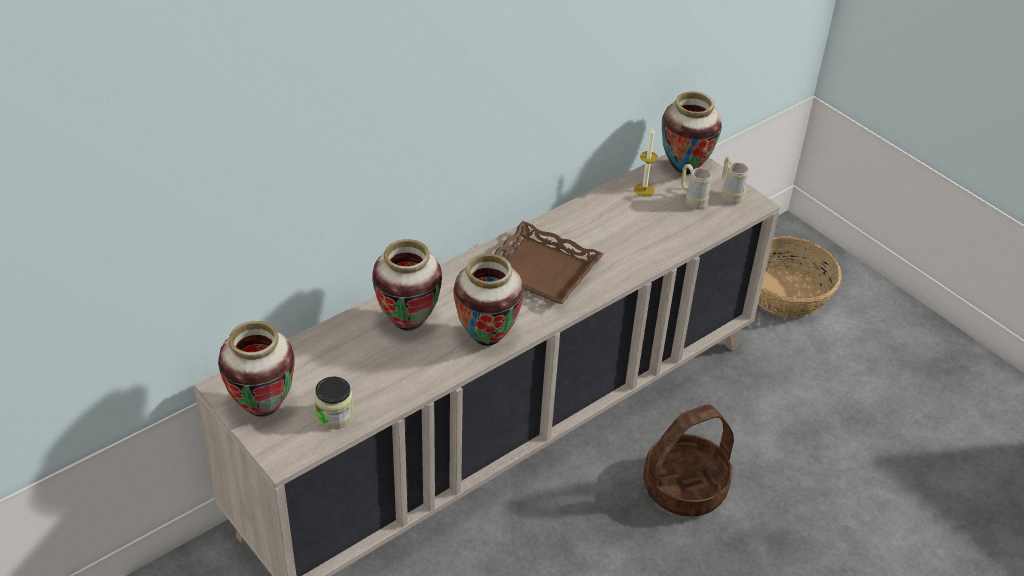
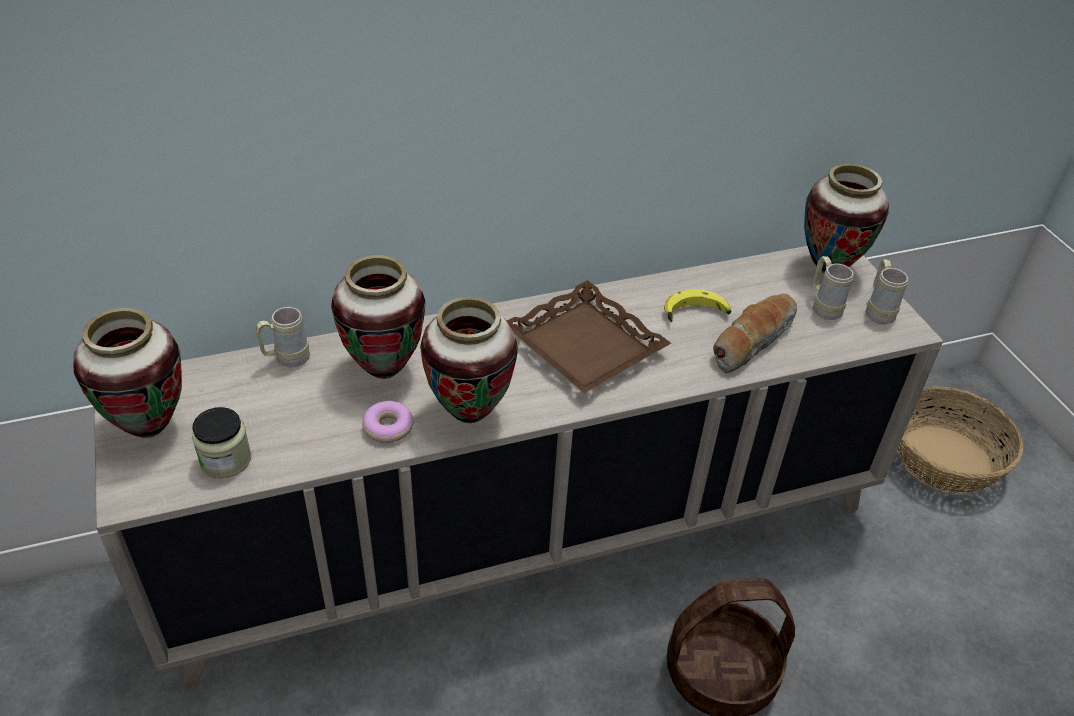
camera: 20 degrees right, 0 degrees up
candle [634,128,658,197] -> none
none -> beige mug [256,307,310,367]
none -> donut [362,401,414,443]
none -> banana [664,289,731,323]
none -> bread [713,294,797,373]

